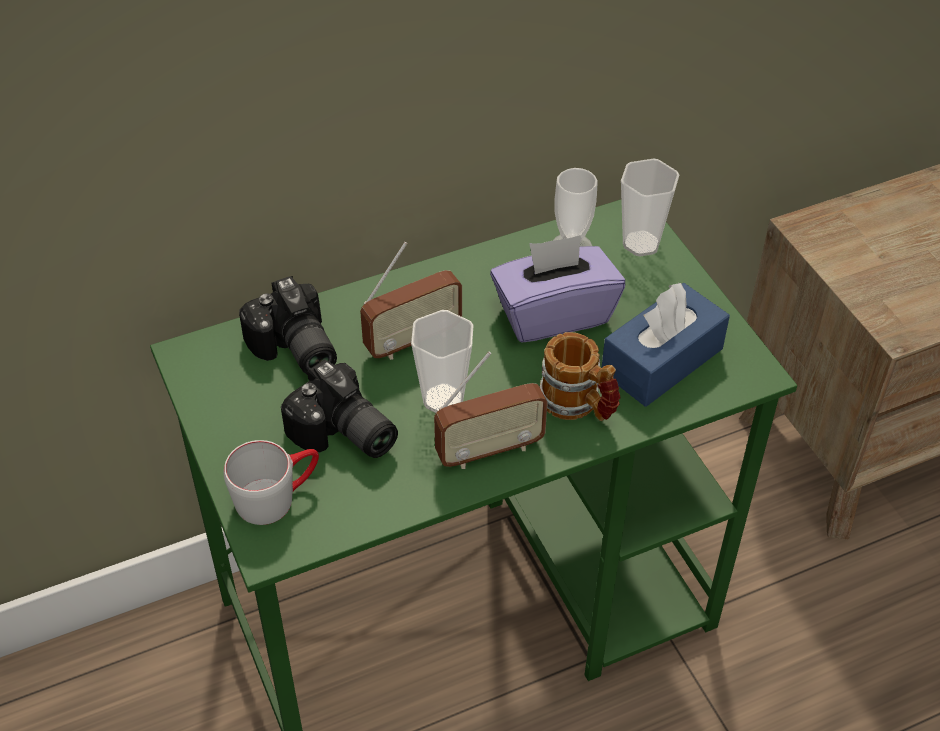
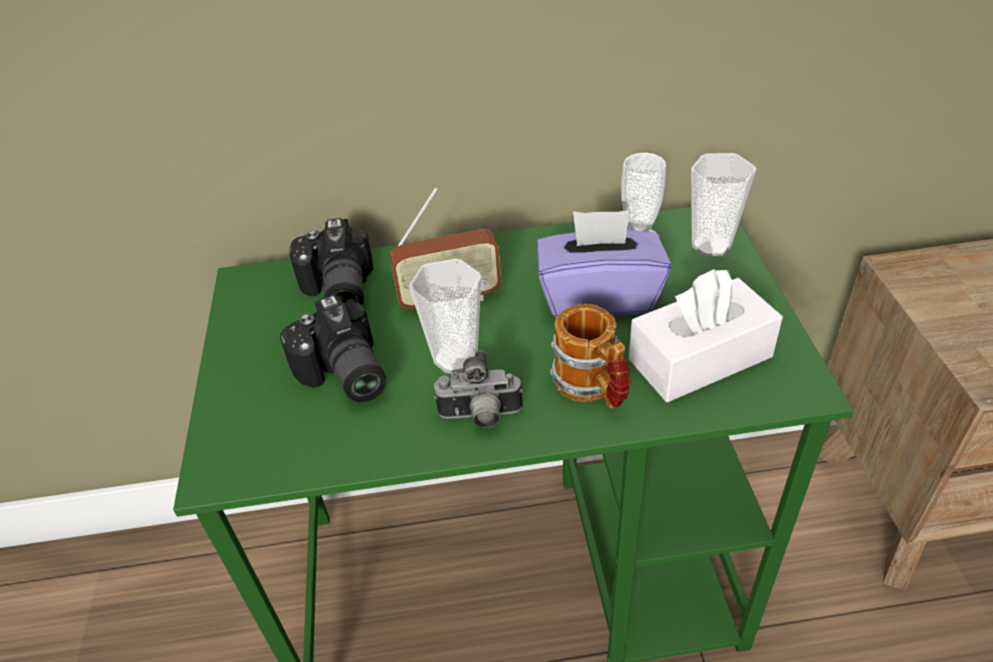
camera: 20 degrees right, 5 degrees down
grey mug [224,440,319,525] -> none
radio [434,352,548,469] -> camera [434,350,523,428]
blue tissue box [601,282,730,407] -> white tissue box [629,269,783,402]

